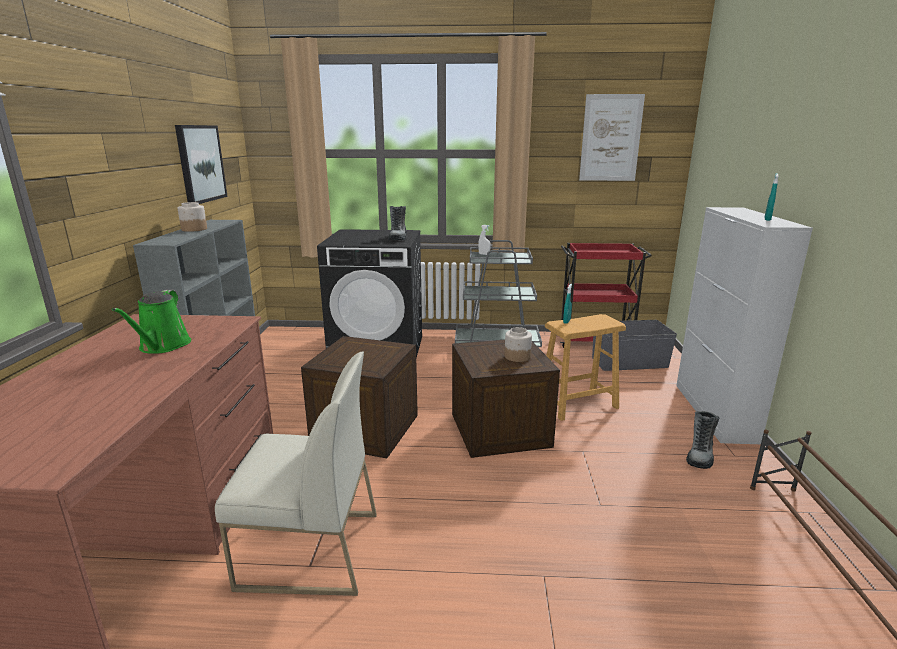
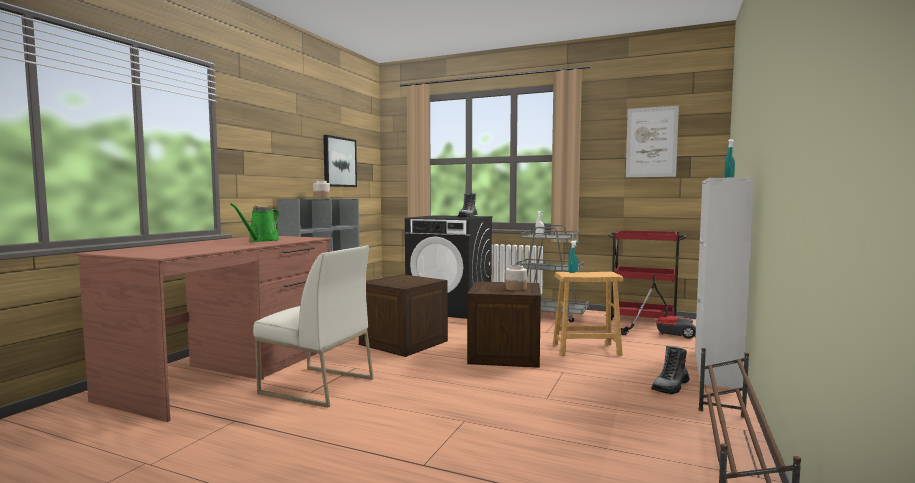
camera: 20 degrees right, 15 degrees down
grey storage box [592,320,677,371] -> vacuum cleaner [621,274,696,339]

